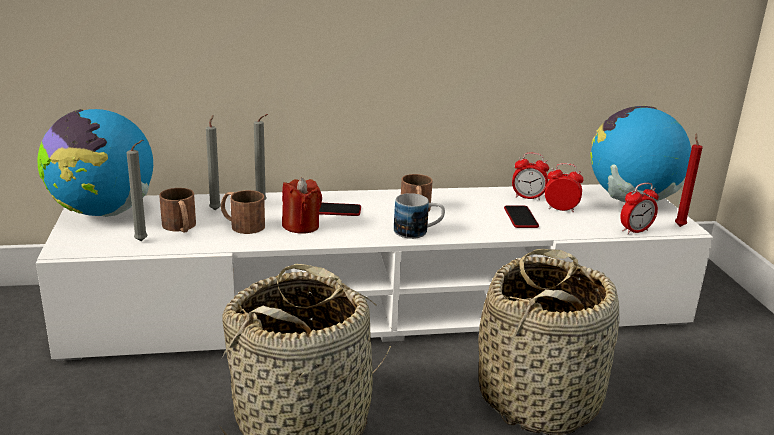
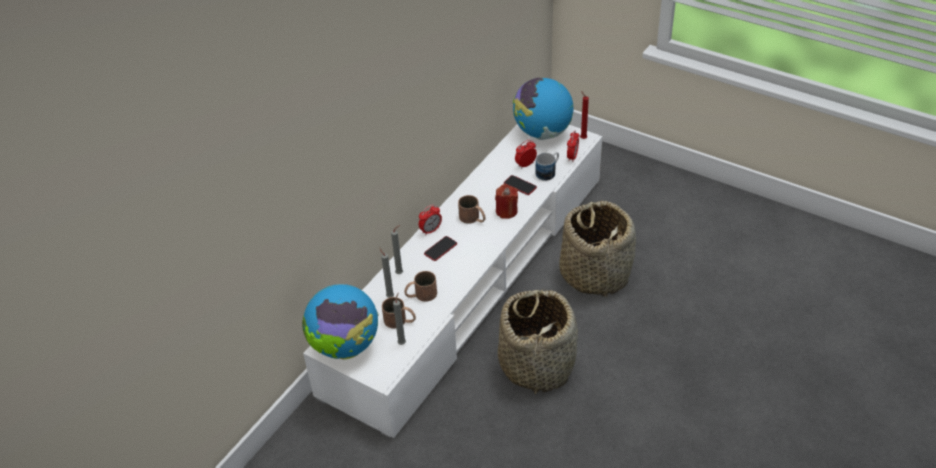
camera: 45 degrees left, 20 degrees up
red candle [282,178,322,234] -> red candle moved to [495,184,518,219]
mug [394,193,445,239] -> mug moved to [536,152,559,181]
alarm clock [512,153,549,200] -> alarm clock moved to [419,205,442,236]

